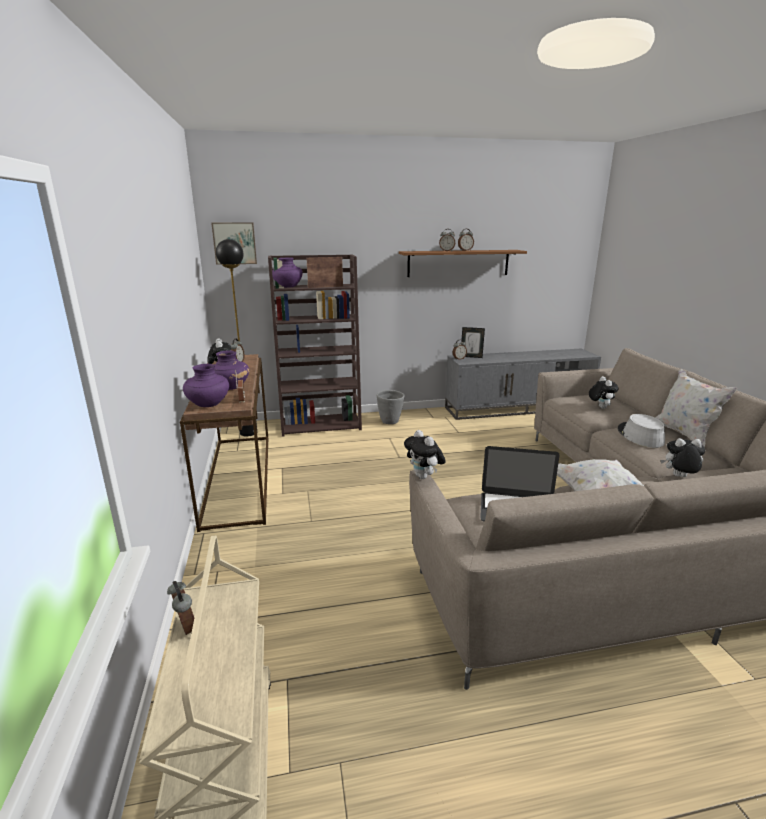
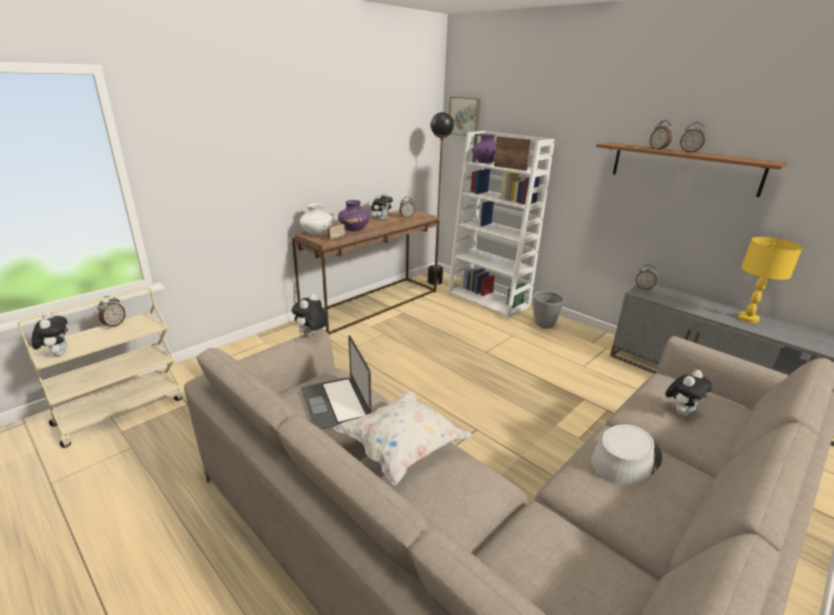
camera: 55 degrees right, 5 degrees up
purple vase [183,364,229,407] -> white vase [300,203,333,236]
brown bookcase [268,254,362,437] -> white bookcase [448,131,555,319]
picture frame [461,327,485,358] -> none
white pillow [655,369,737,448] -> none
plush toy [661,438,705,477] -> plush toy moved to [32,312,68,356]
none -> yellow table lamp [737,237,802,323]

